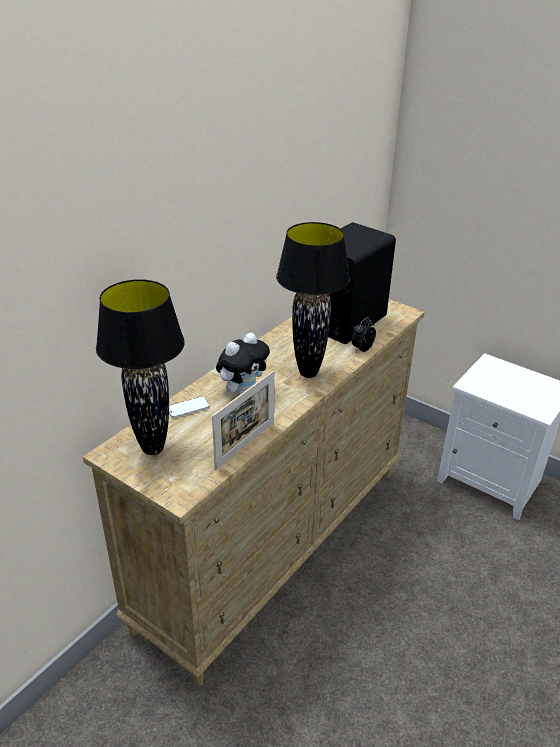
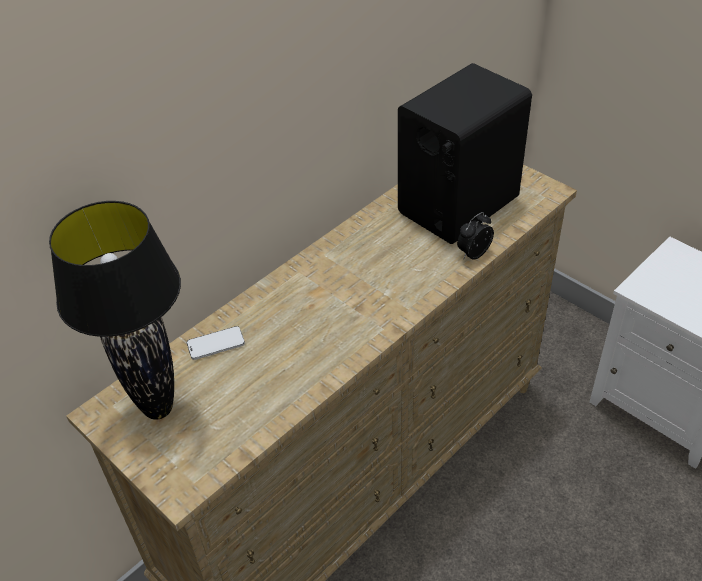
camera: 10 degrees right, 10 degrees up
picture frame [212,370,275,470] -> none
plush toy [216,333,270,396] -> none
black table lamp [276,222,350,378] -> none

